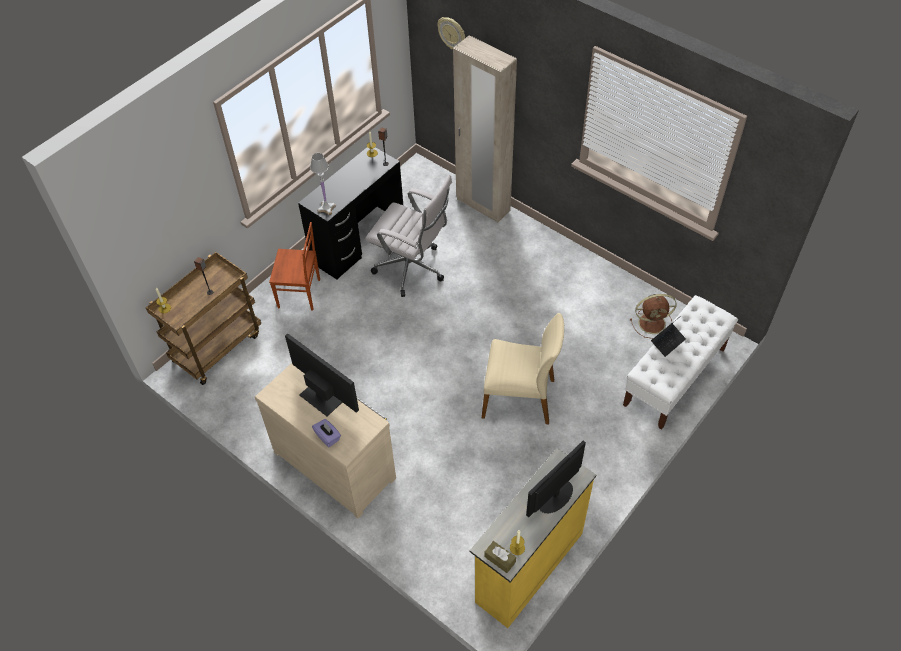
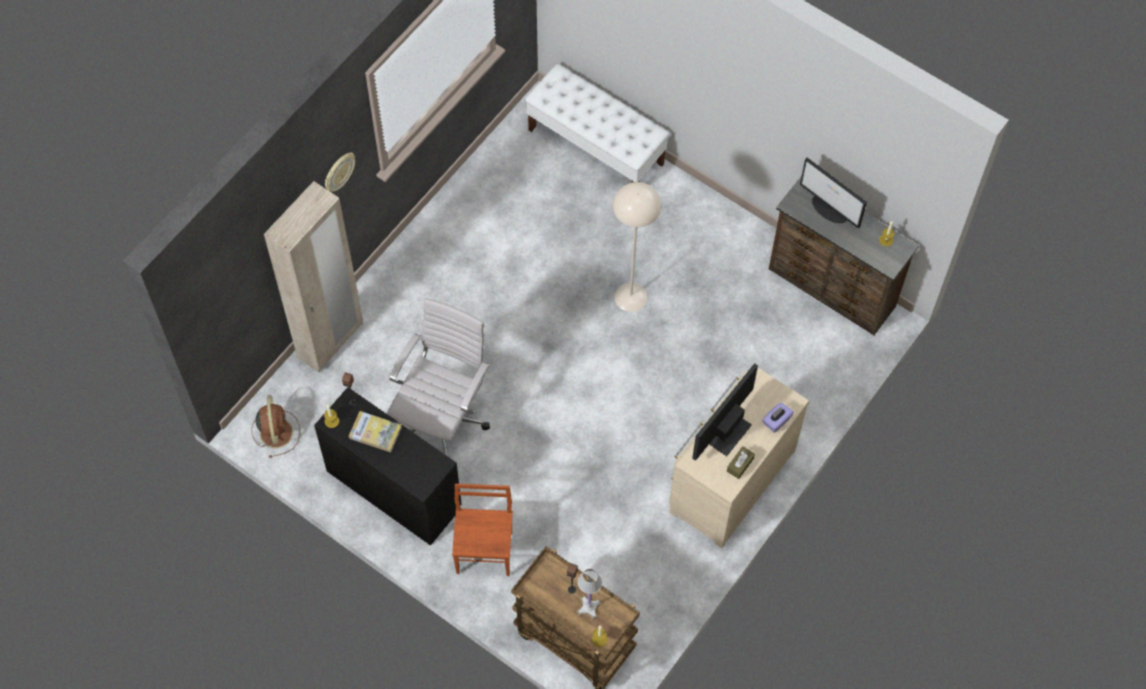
camera: 95 degrees left, 10 degrees up
white table lamp [310,153,336,215] -> white table lamp moved to [577,569,602,620]
wall clock [437,17,465,49] -> wall clock moved to [325,152,355,192]
yellow dresser [470,448,596,628] -> brown dresser [769,176,919,335]
beige chair [482,313,564,424] -> beige floor lamp [613,182,661,312]
brown tissue box [484,541,516,573] -> brown tissue box moved to [727,446,755,479]
brown fan [630,294,677,339] -> brown fan moved to [251,395,300,458]
laptop [651,316,686,357] -> none
none -> book [349,411,402,452]

